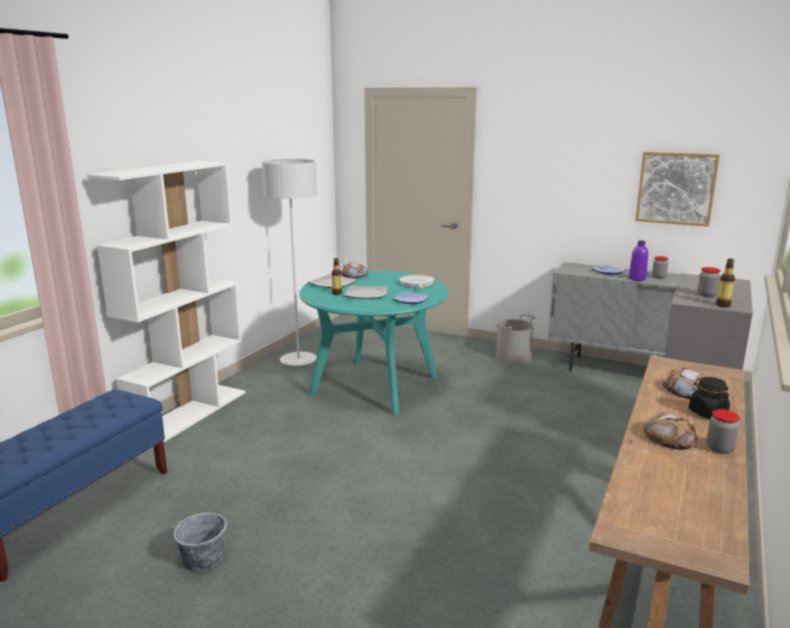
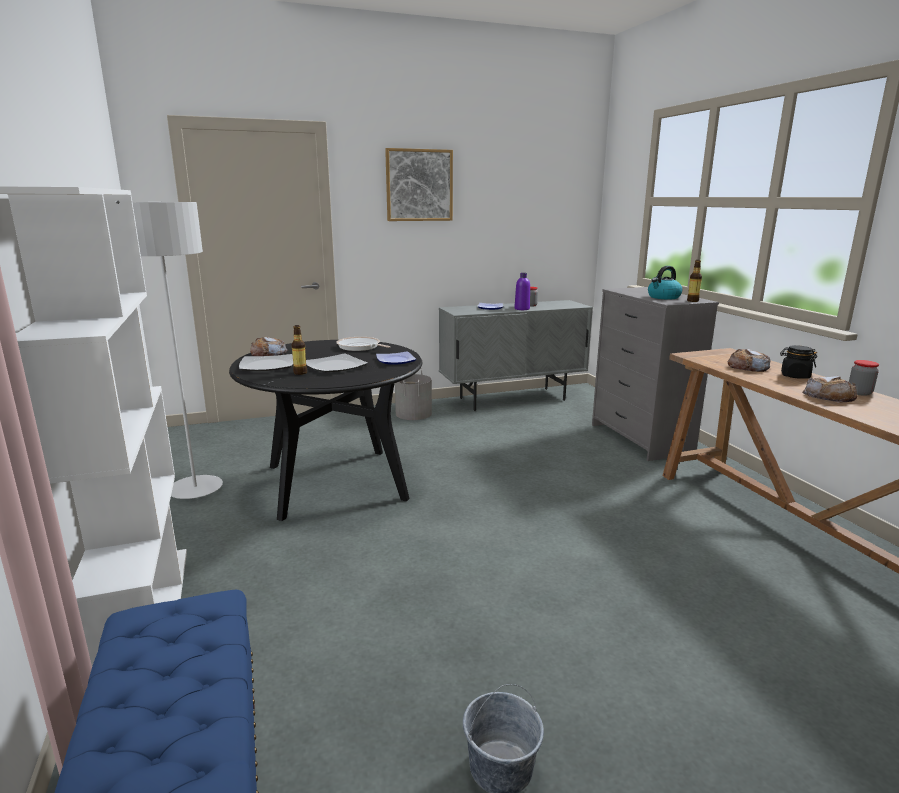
camera: 45 degrees left, 0 degrees up
turquoise dining table [299,271,448,416] -> black dining table [229,340,422,521]
picture [635,152,720,227] -> picture moved to [385,148,453,221]
jar [698,267,721,297] -> kettle [648,266,682,299]

